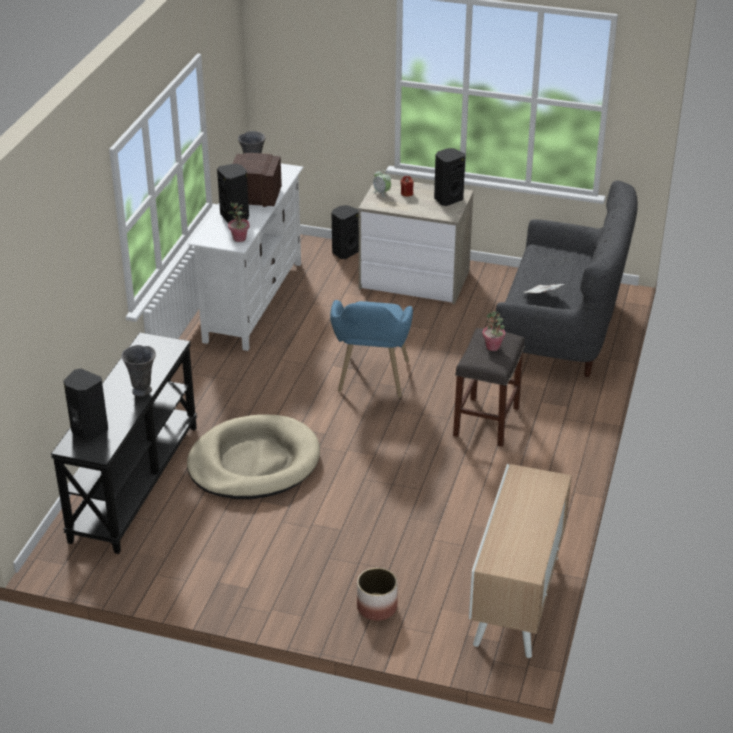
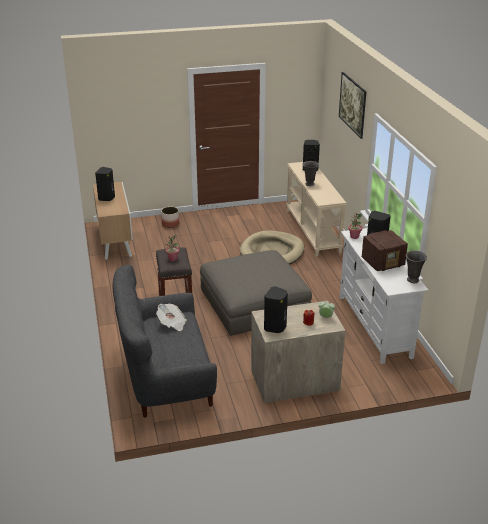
camera: 150 degrees right, 5 degrees down
black console table [51,332,197,554] -> beige console table [286,162,346,257]
blue armchair [330,300,413,397] -> grey ottoman [200,250,312,336]
black speaker [332,205,359,259] -> black speaker moved to [95,167,115,201]
none -> picture [339,72,366,139]

